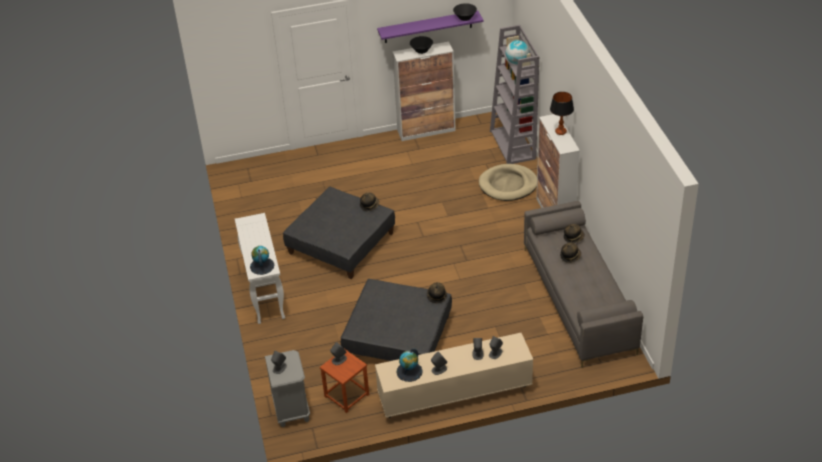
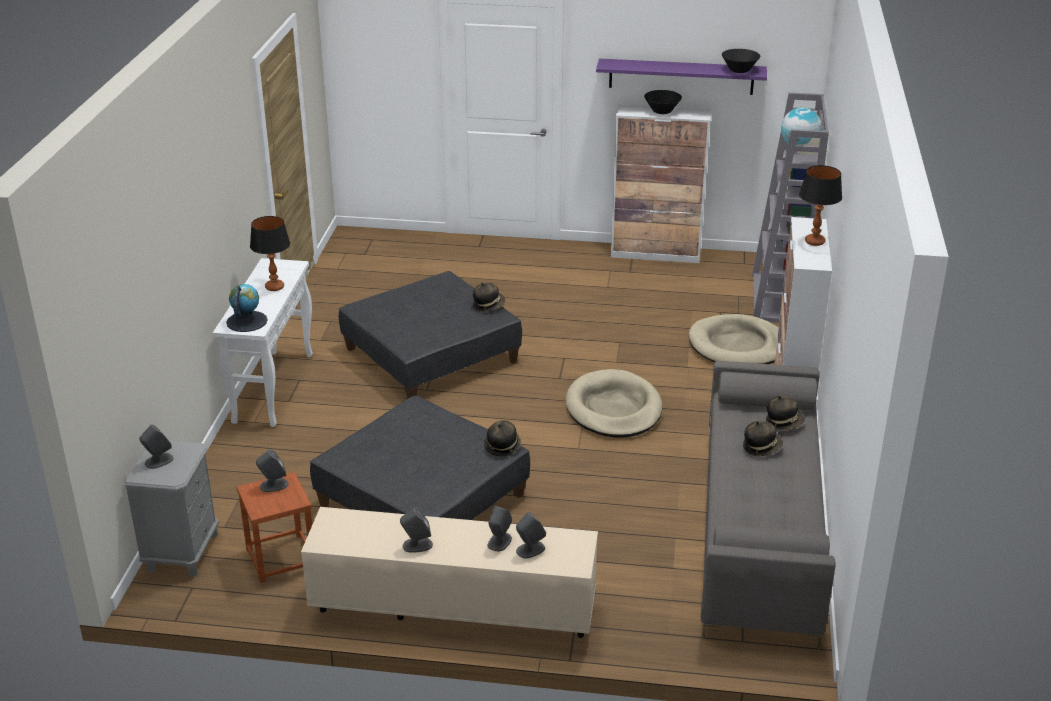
camera: 20 degrees right, 10 degrees down
globe [396,349,423,382] -> none
none -> table lamp [250,216,290,291]
none -> beige dog bed [566,369,662,438]

